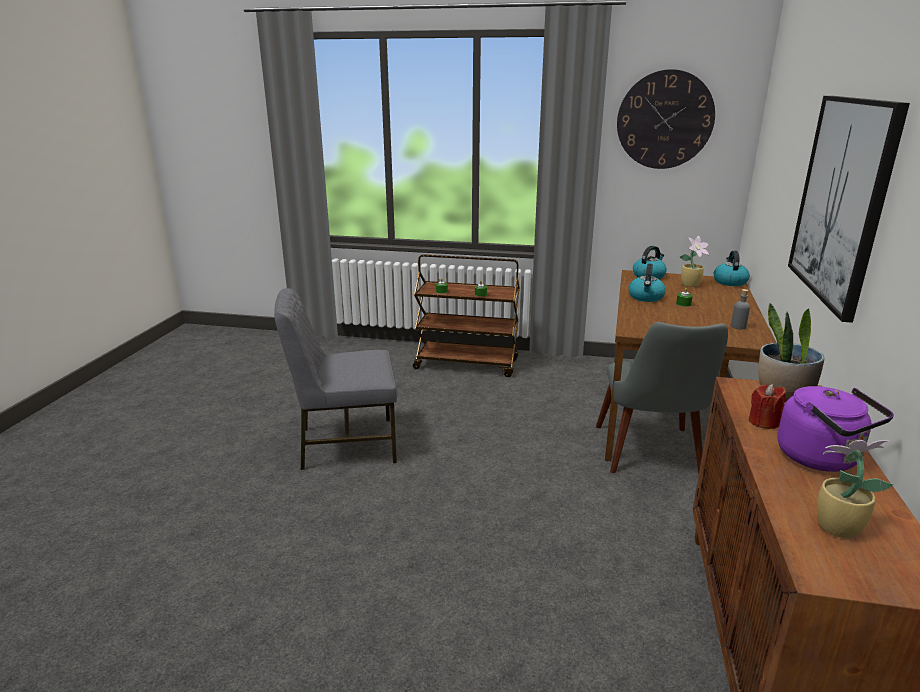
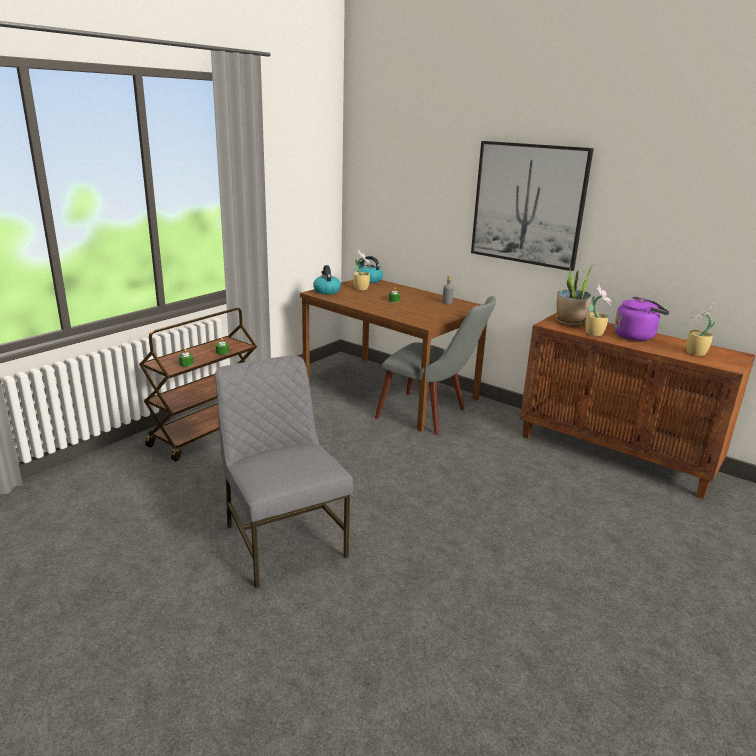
camera: 65 degrees left, 0 degrees up
grey chair [274,288,398,470] -> grey chair turned 135 degrees clockwise [215,355,353,588]
wall clock [617,69,715,169] -> none
kettle [628,264,666,302] -> none
red candle [749,384,786,429] -> potted plant [585,284,612,336]

